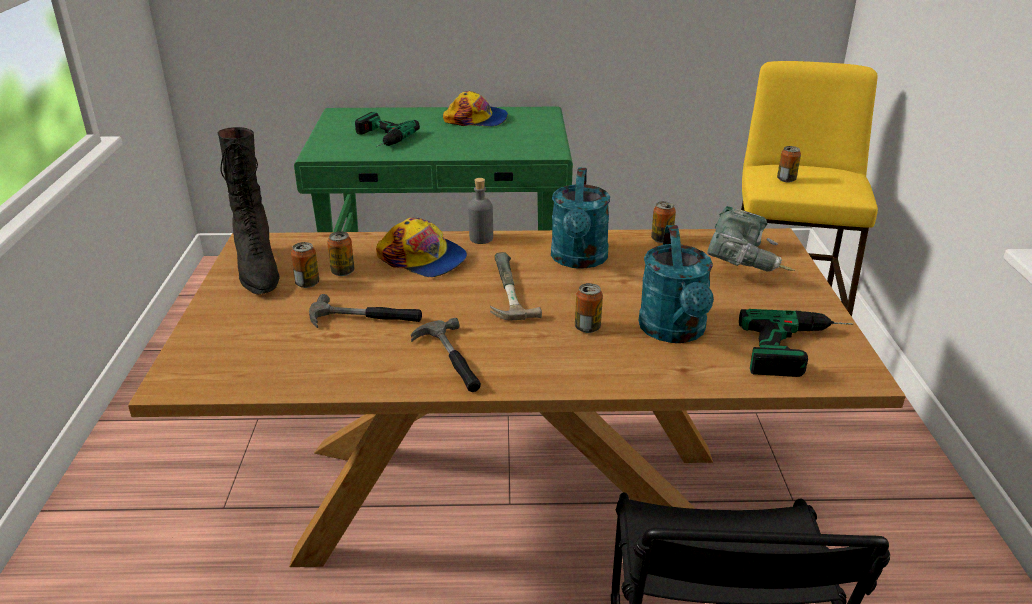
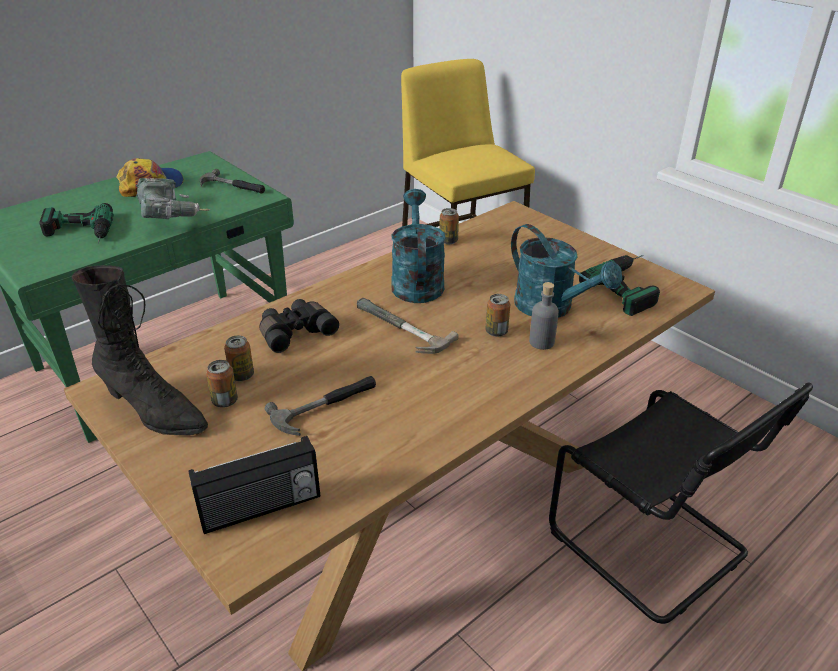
camera: 40 degrees left, 5 degrees up
cap [376,218,467,277] -> black binoculars [259,299,339,353]
hammer [411,318,481,392] -> hammer moved to [200,169,265,194]
grey bottle [468,178,493,244] -> grey bottle moved to [529,282,559,350]
turquoise watering can [551,167,610,269] -> turquoise watering can turned 150 degrees counterclockwise [391,189,446,303]
power drill [707,206,795,271] -> power drill moved to [136,178,211,219]
can [777,146,801,182] -> none
none -> radio [189,436,320,534]

